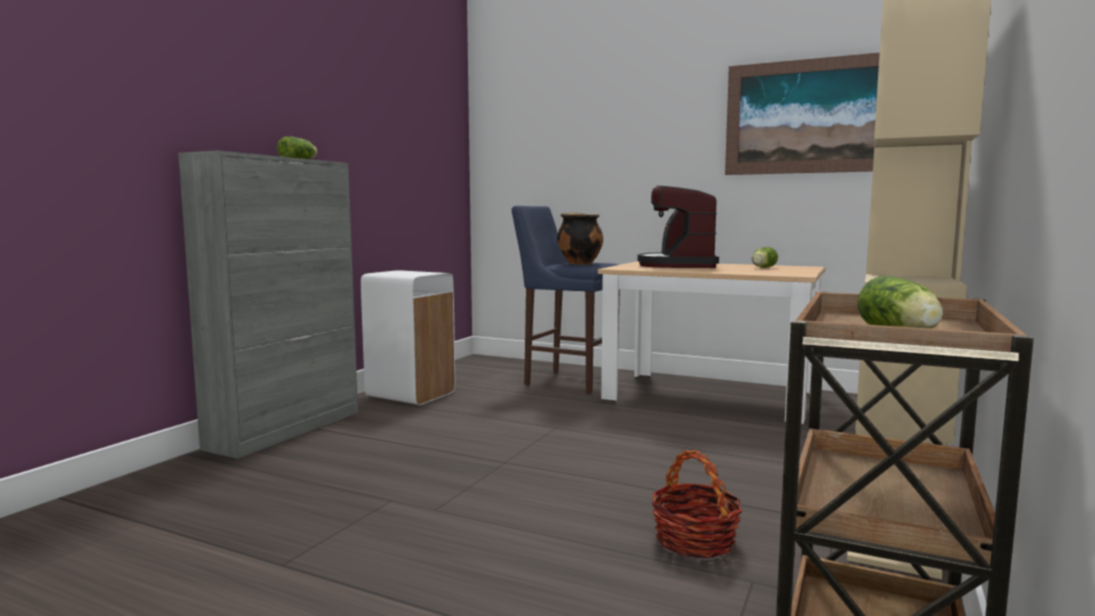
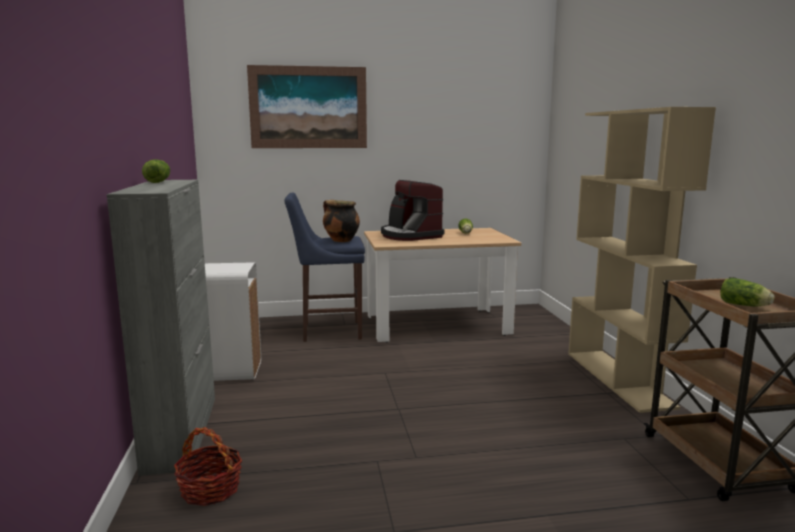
camera: 35 degrees left, 5 degrees up
basket [651,450,742,558] -> basket moved to [174,427,242,506]
picture [725,53,880,175] -> picture moved to [247,65,367,148]

